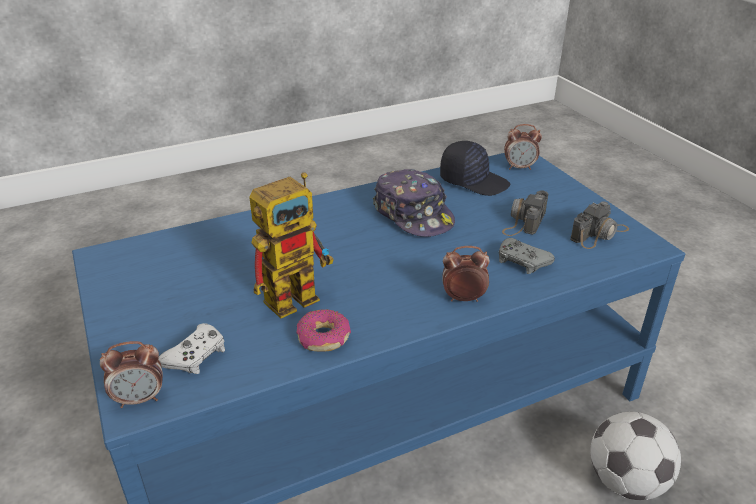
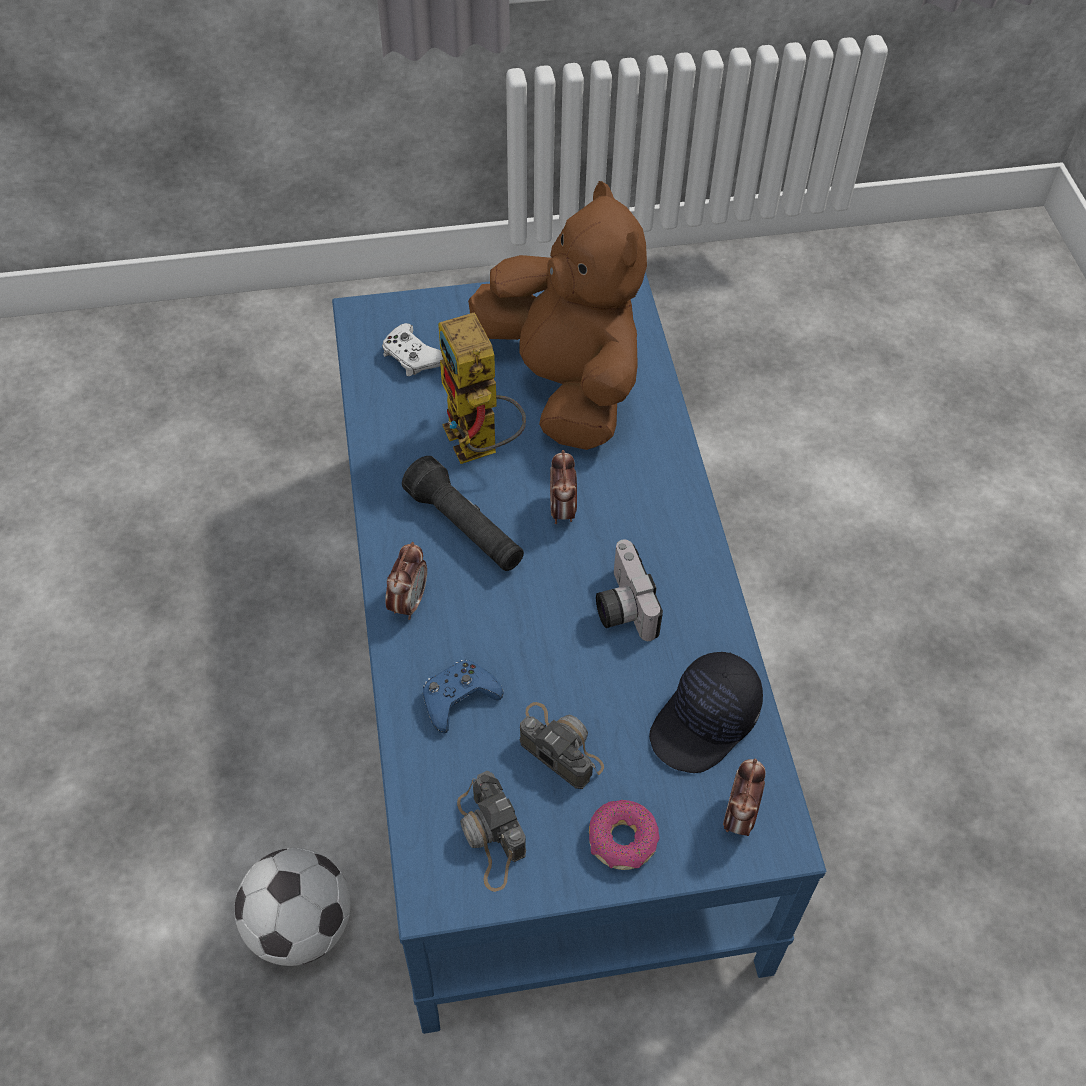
camera: 105 degrees right, 20 degrees up
alarm clock [100,341,163,408] -> alarm clock moved to [550,450,577,524]
donut [296,309,351,351] -> donut moved to [589,800,659,870]
cap [373,169,455,237] -> camera [596,539,663,641]
grey game controller [499,238,555,274] -> blue game controller [423,660,504,733]
none -> black flashlight [402,456,524,571]
none -> brown plush toy [468,181,647,450]

